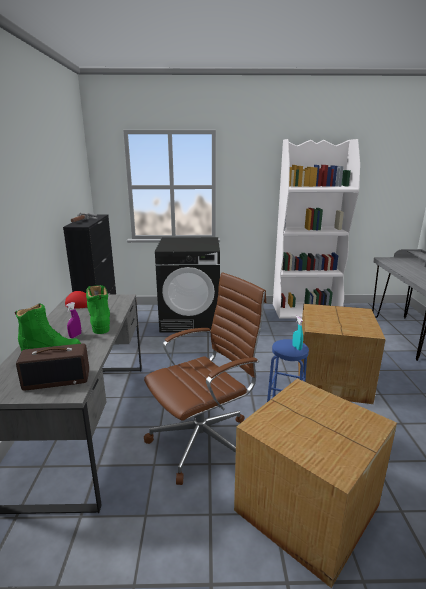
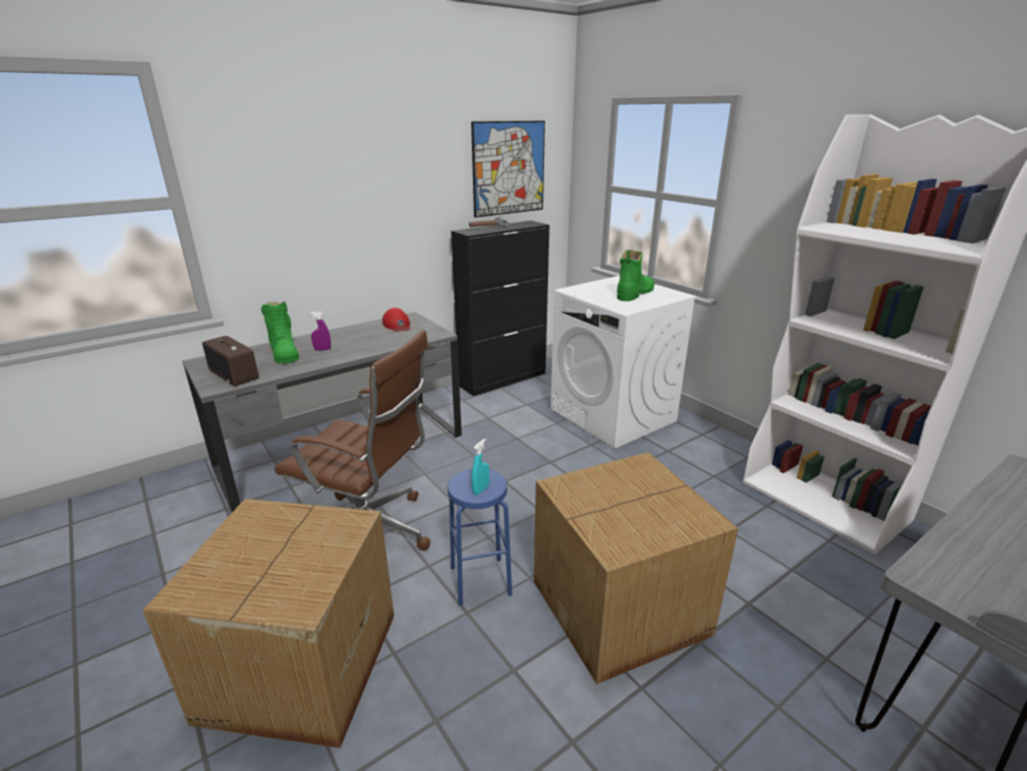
camera: 55 degrees right, 5 degrees up
green boot [86,285,110,334] -> green boot moved to [617,250,654,301]
black washing machine [155,237,220,333] -> white washing machine [551,276,697,448]
none -> picture [471,121,545,217]

